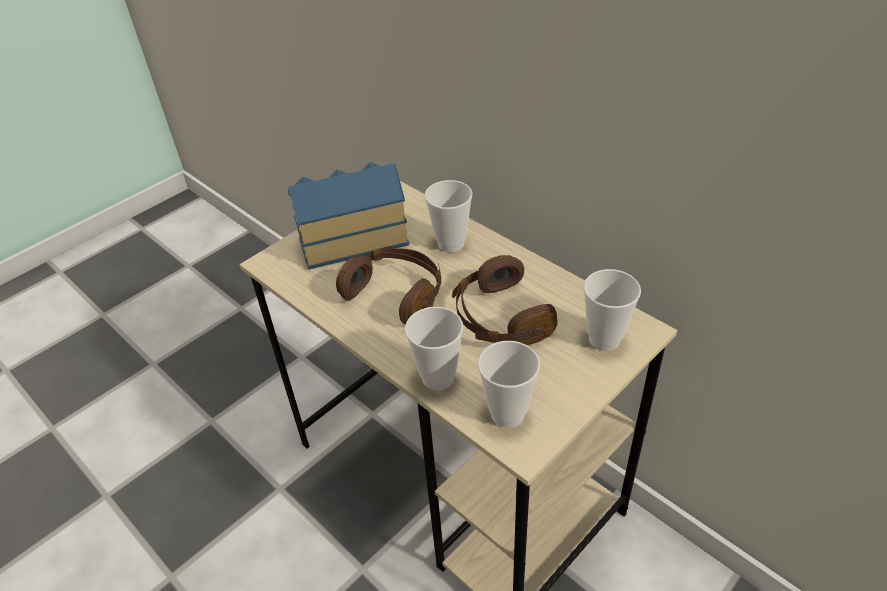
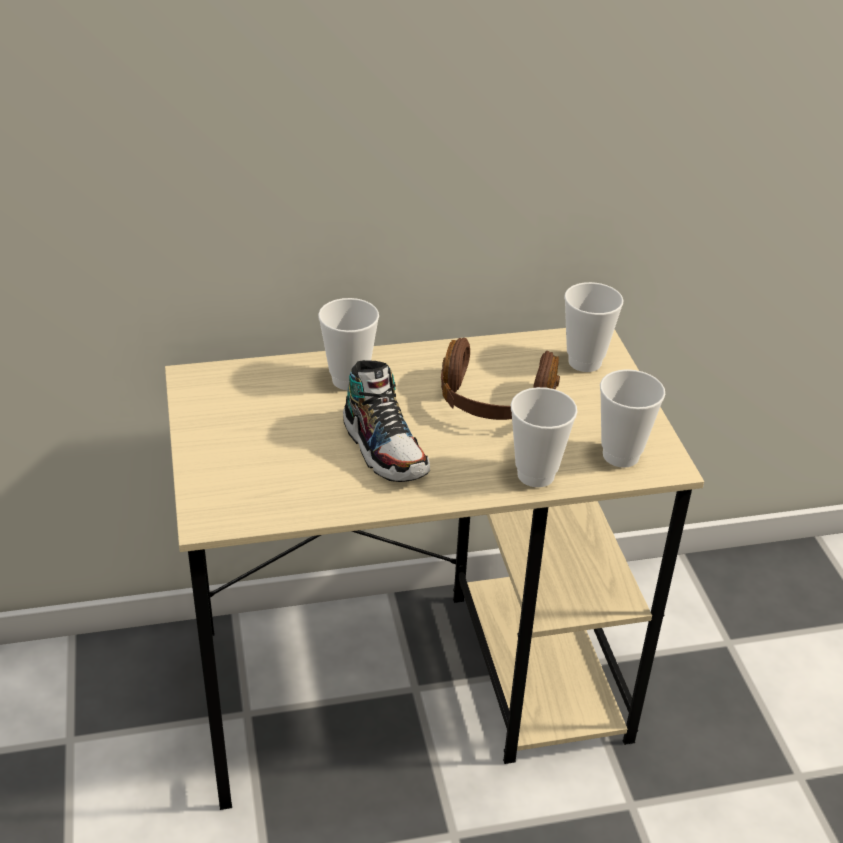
camera: 60 degrees left, 5 degrees down
toy house [288,162,409,270] -> none
brown headphones [336,246,441,324] -> shoe [343,360,430,482]

